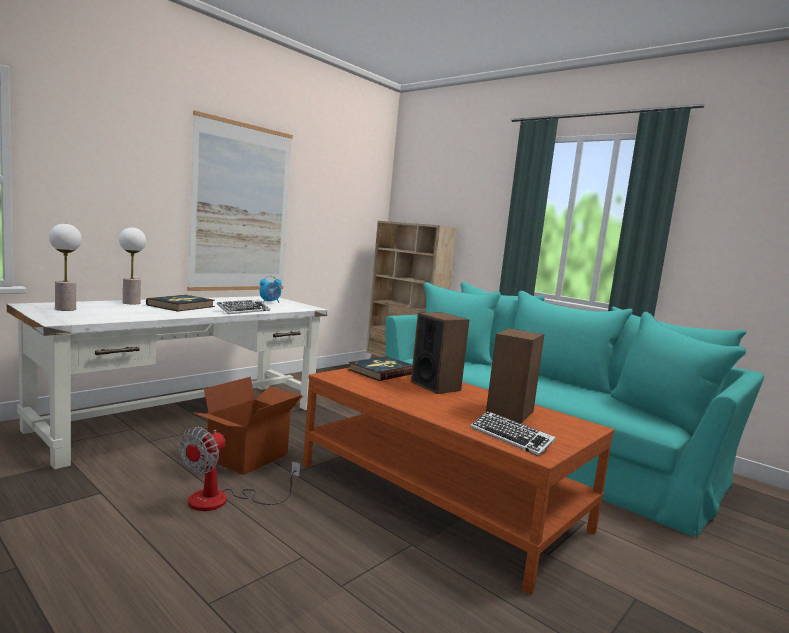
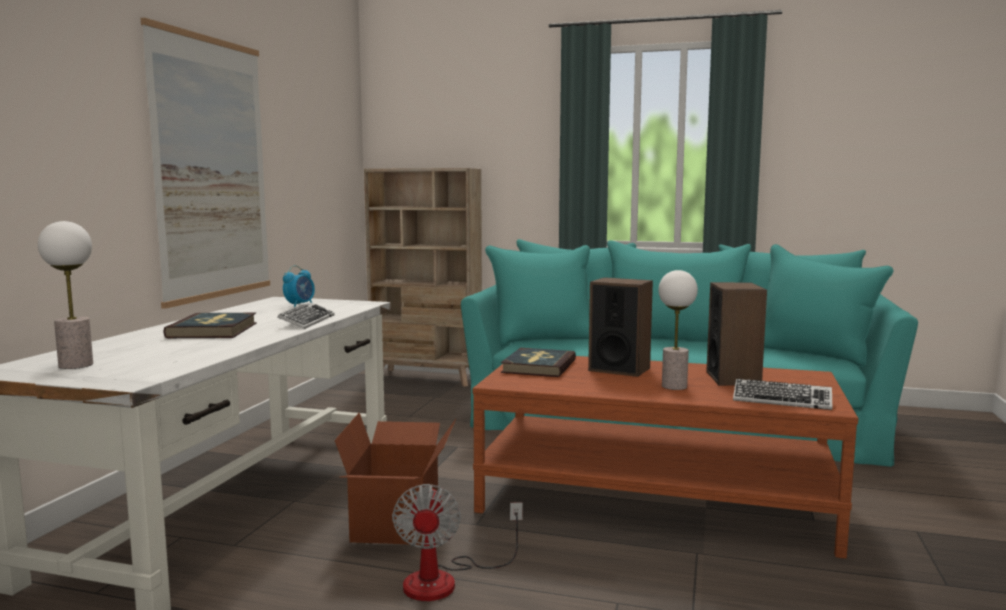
camera: 25 degrees left, 0 degrees up
table lamp [119,227,146,304] -> table lamp moved to [658,270,698,390]

